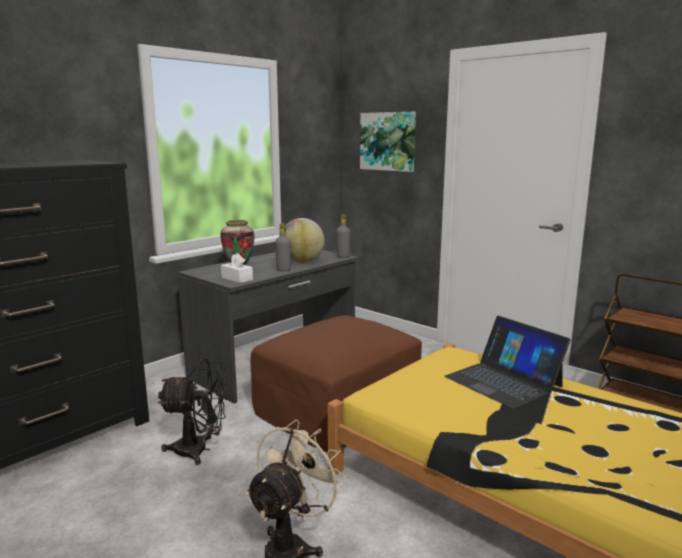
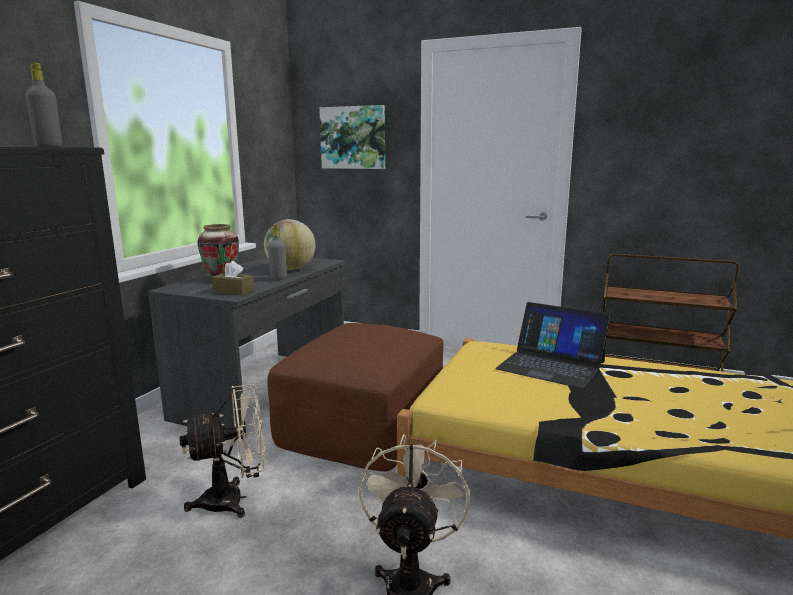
camera: 20 degrees left, 0 degrees up
black fan [158,358,228,465] -> beige fan [179,384,266,518]
white tissue box [221,253,253,283] -> brown tissue box [212,261,254,296]
grey bottle [336,215,350,258] -> grey bottle moved to [25,63,62,147]

